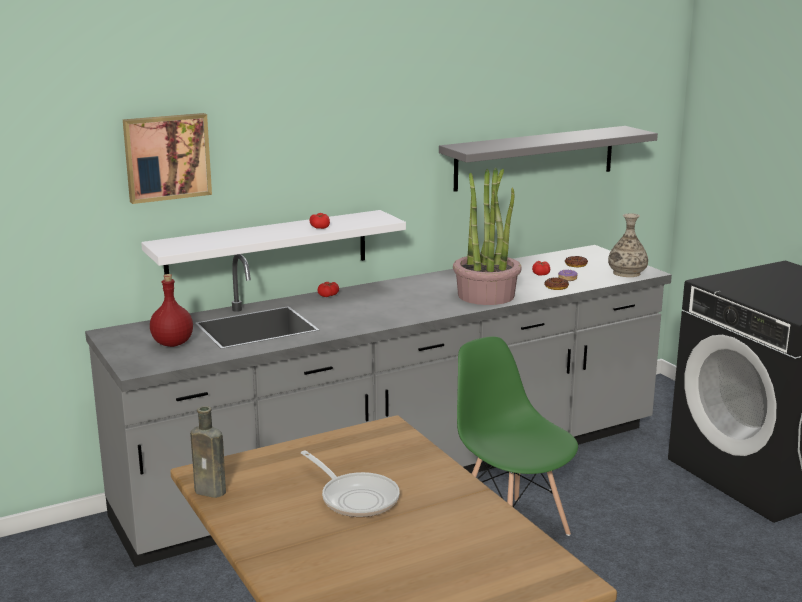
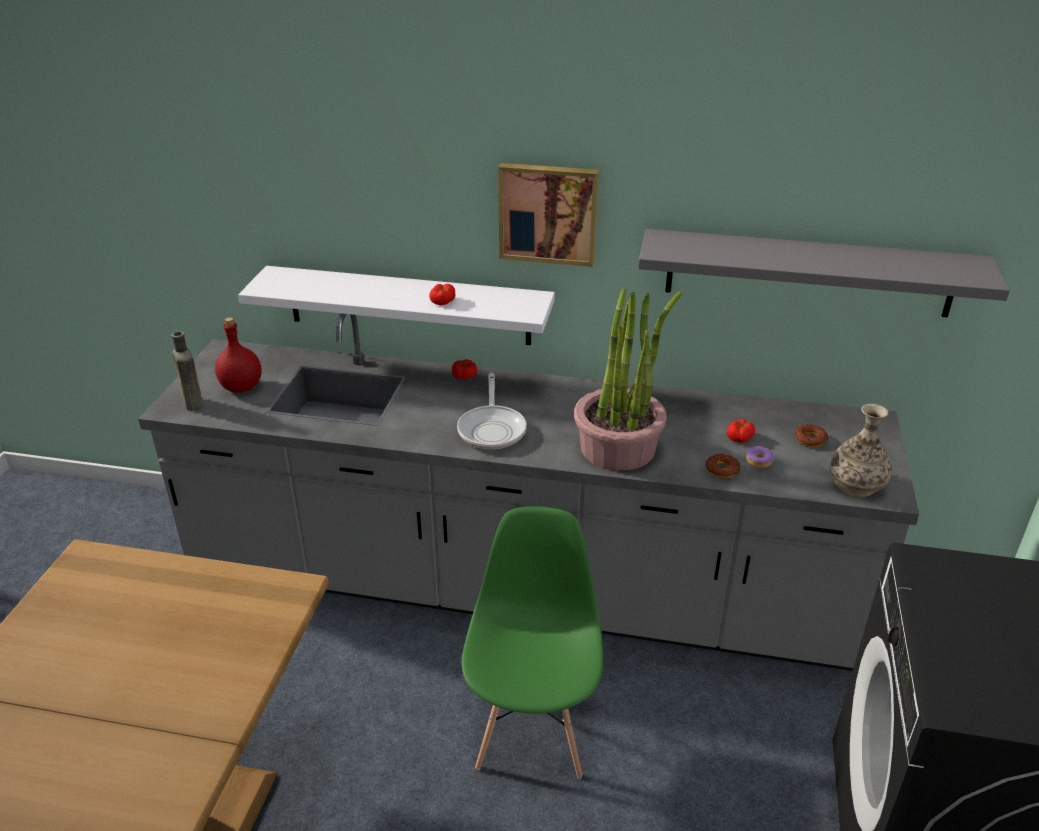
camera: 40 degrees right, 15 degrees up
picture [123,113,212,204] -> picture moved to [498,163,599,267]
brown bottle [190,406,226,498] -> brown bottle moved to [171,331,203,411]
frying pan [301,450,400,517] -> frying pan moved to [457,373,527,449]

